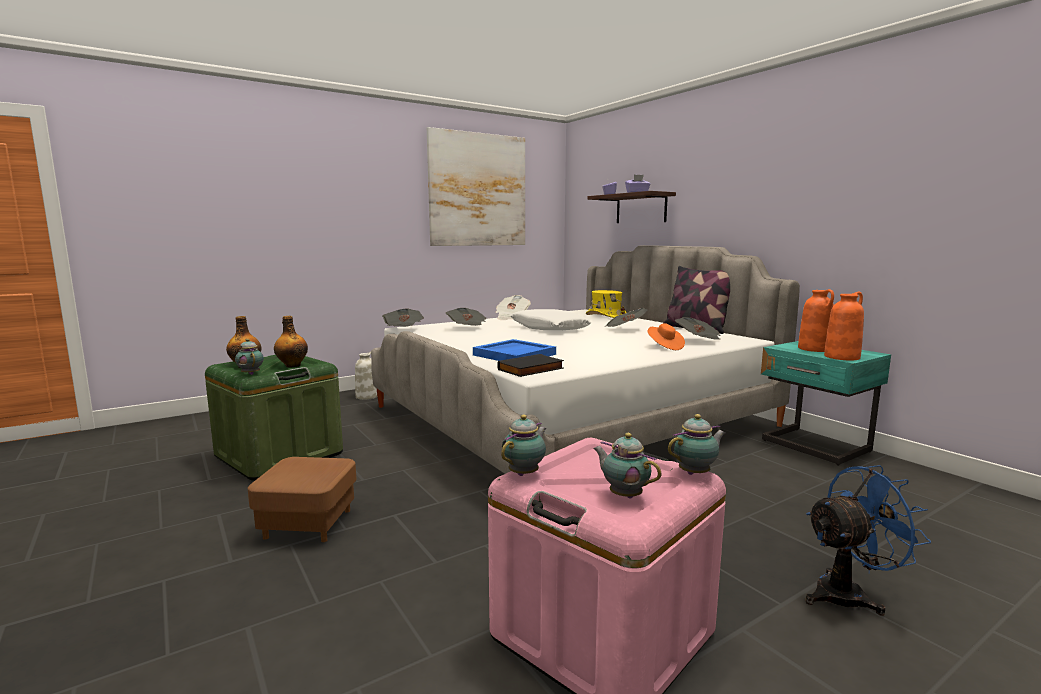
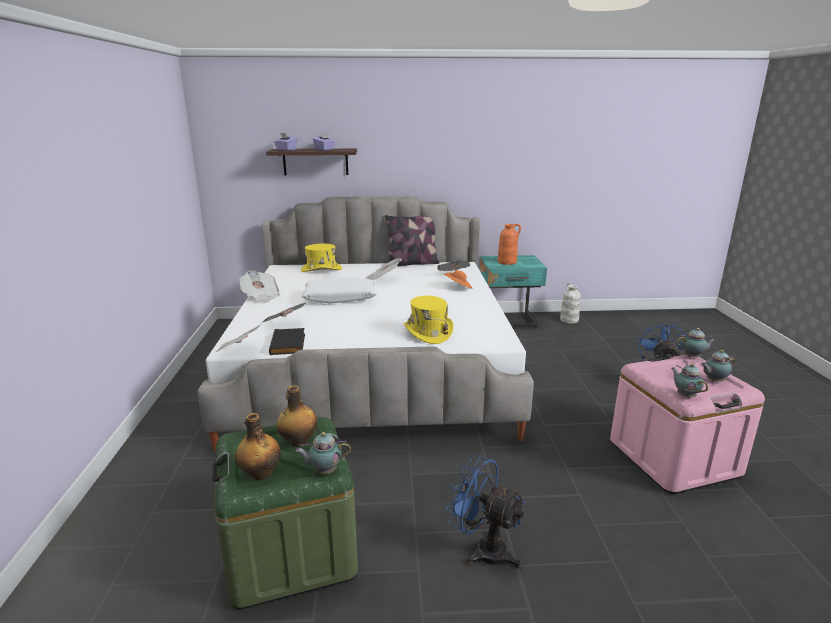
camera: 60 degrees left, 10 degrees up
brown ottoman [248,457,356,542] -> blue fan [446,455,526,569]
white vase [355,352,378,400] -> white vase moved to [560,283,581,324]
picture [427,127,525,246] -> none
blue tray [473,339,556,361] -> yellow hat [404,296,454,344]
black book [497,354,564,377] -> black book moved to [269,328,305,355]
teapot [668,414,726,475] -> teapot turned 90 degrees clockwise [677,328,716,357]
orange vase [824,292,864,361] -> none

